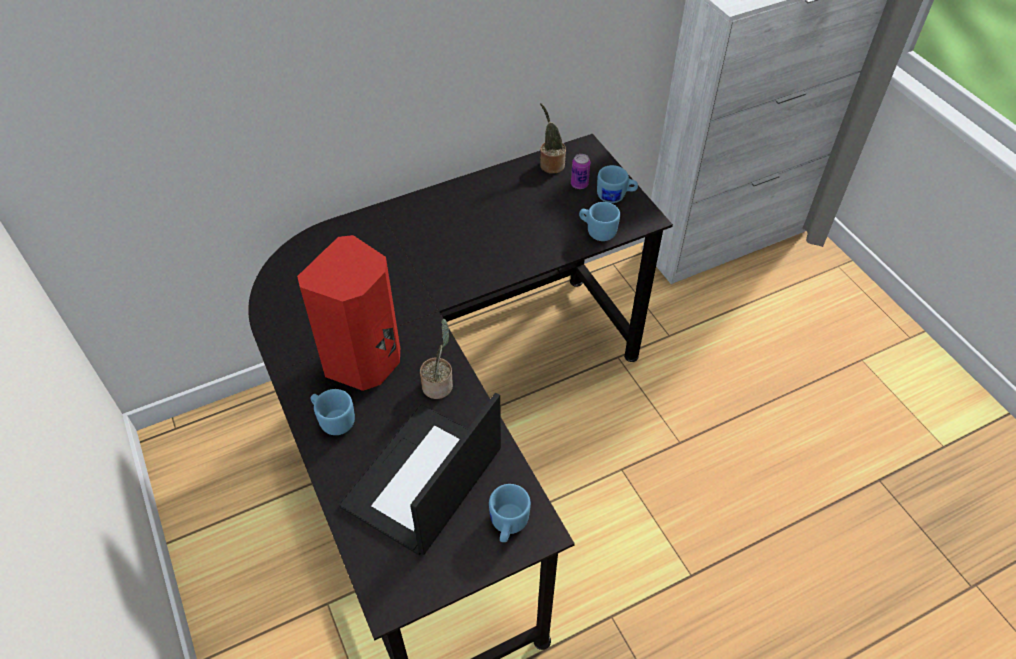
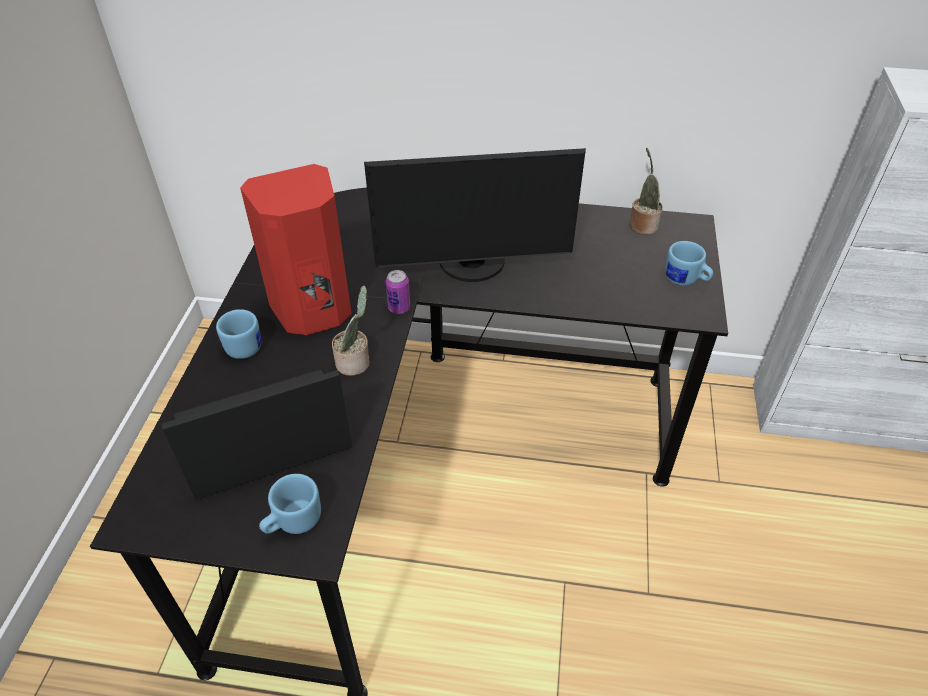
camera: 35 degrees right, 5 degrees down
can [571,154,590,189] -> can moved to [386,270,410,314]
blue mug [579,202,620,241] -> none
none -> monitor [364,148,586,282]

